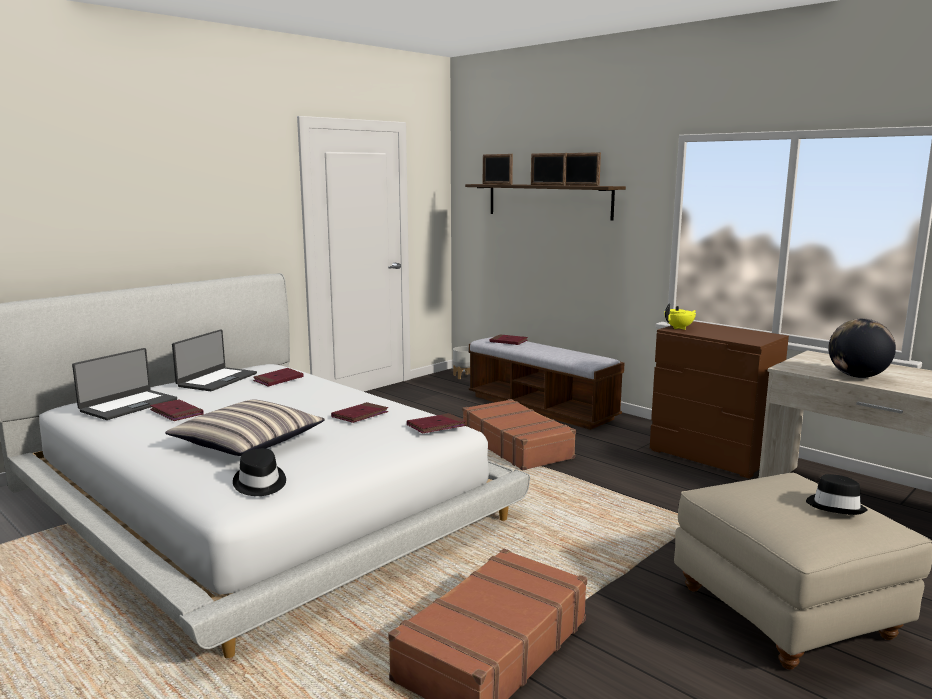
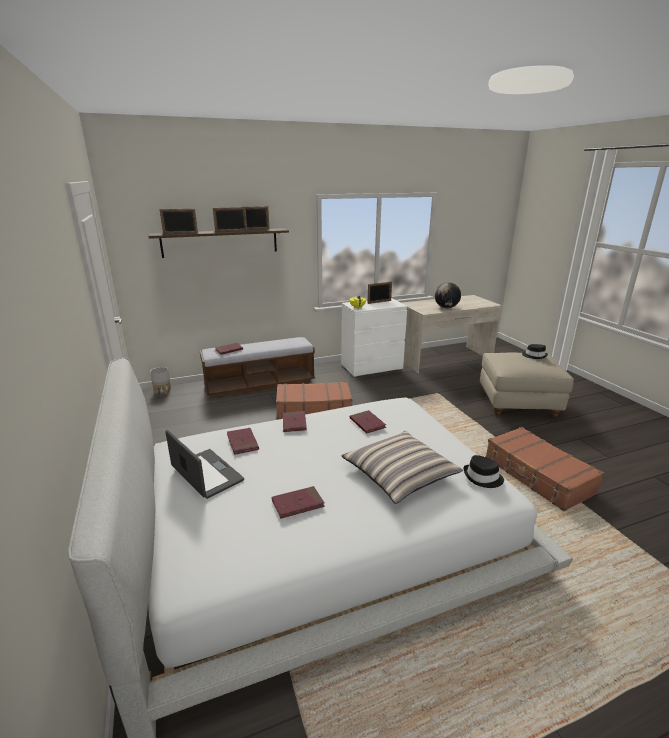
camera: 65 degrees left, 10 degrees up
laptop [72,348,177,420] -> none
red book [407,413,466,433] -> red book moved to [283,411,307,432]
brown dresser [650,321,789,479] -> white dresser [341,298,407,377]
none -> picture frame [367,281,392,304]

